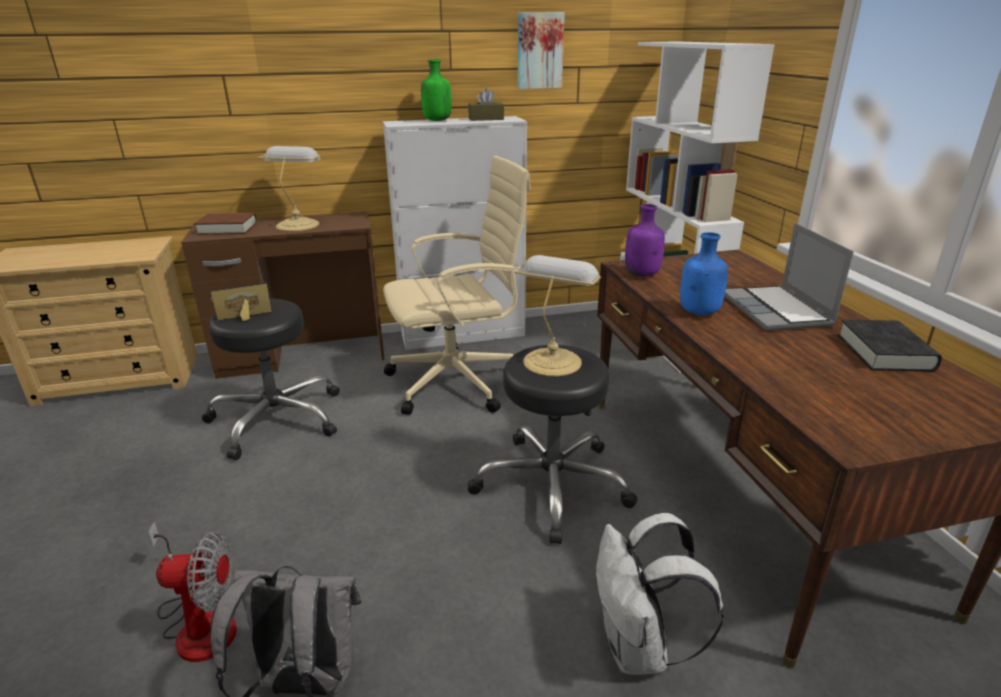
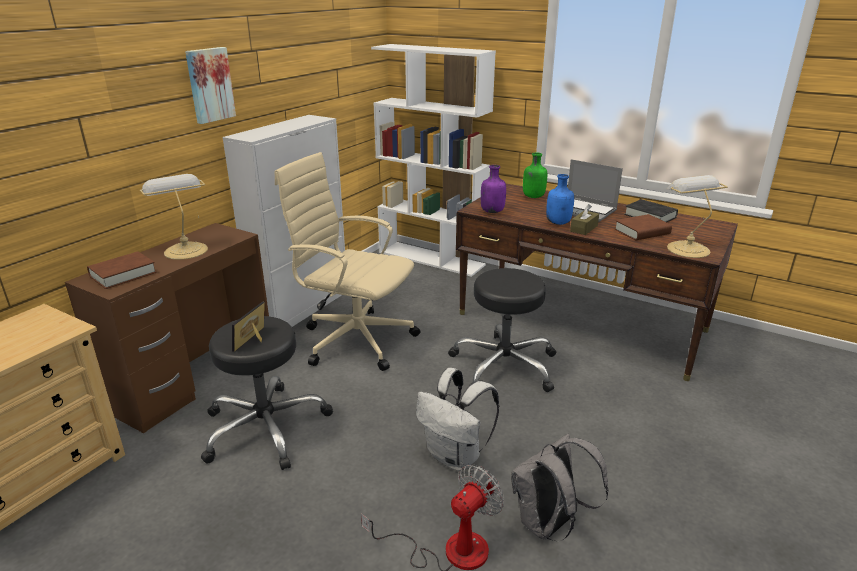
camera: 45 degrees left, 0 degrees up
beige office chair [383,155,531,415] -> beige office chair turned 90 degrees counterclockwise [274,152,421,371]
green bottle [421,59,451,121] -> green bottle moved to [523,152,547,198]
brown tissue box [468,88,504,121] -> brown tissue box moved to [570,204,599,235]
table lamp [514,255,601,376] -> table lamp moved to [667,175,728,258]
picture [518,12,565,89] -> picture moved to [185,47,236,124]
white backpack [596,513,724,675] -> white backpack moved to [416,368,500,471]
none -> brown book [614,214,672,240]

